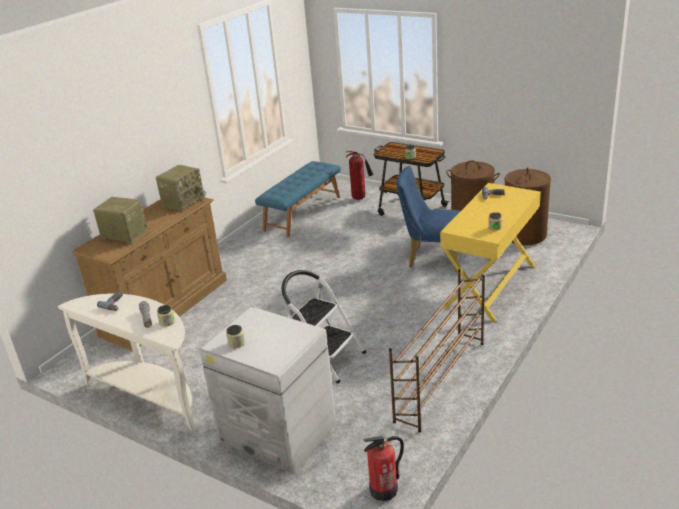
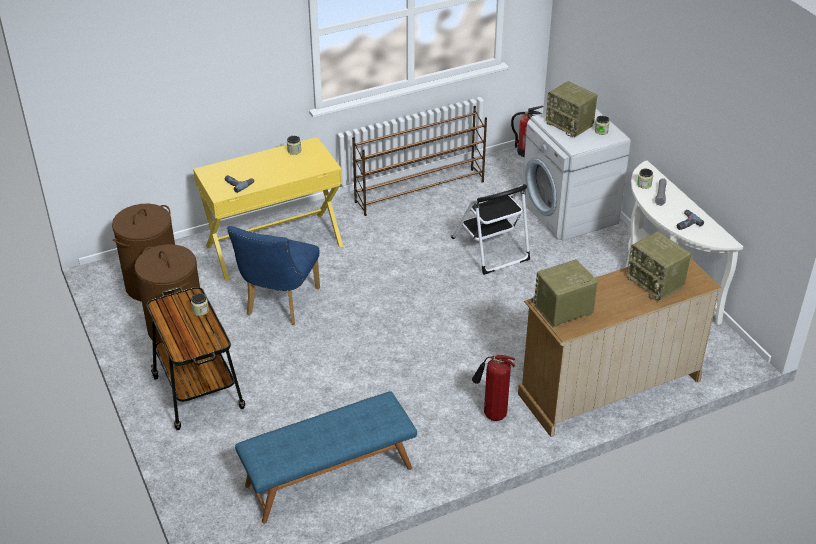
camera: 150 degrees left, 10 degrees up
fire extinguisher [346,151,373,200] -> fire extinguisher moved to [472,355,515,421]
blue chair [396,166,460,272] -> blue chair turned 60 degrees clockwise [227,226,320,325]
none -> radio [546,81,598,137]

